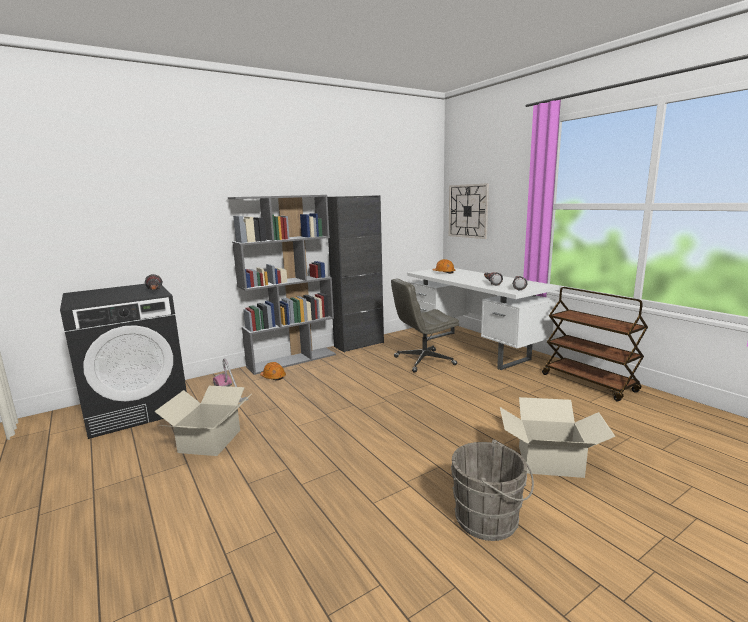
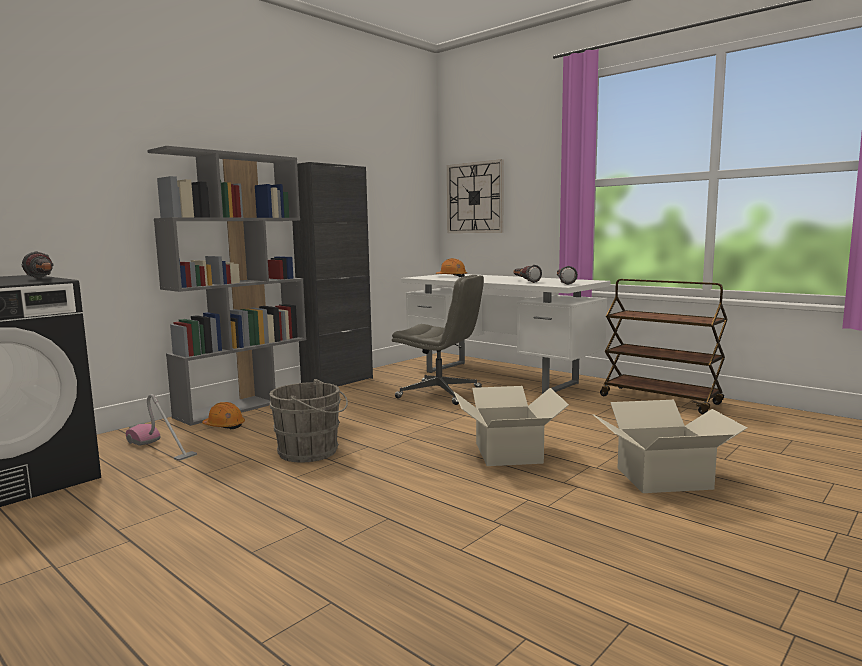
camera: 15 degrees left, 5 degrees down
cardboard box [154,386,251,456] -> cardboard box moved to [454,386,569,466]
grey office chair [391,278,459,373] -> grey office chair turned 120 degrees counterclockwise [392,275,484,405]
grey bucket [451,440,534,541] -> grey bucket moved to [269,379,348,463]

